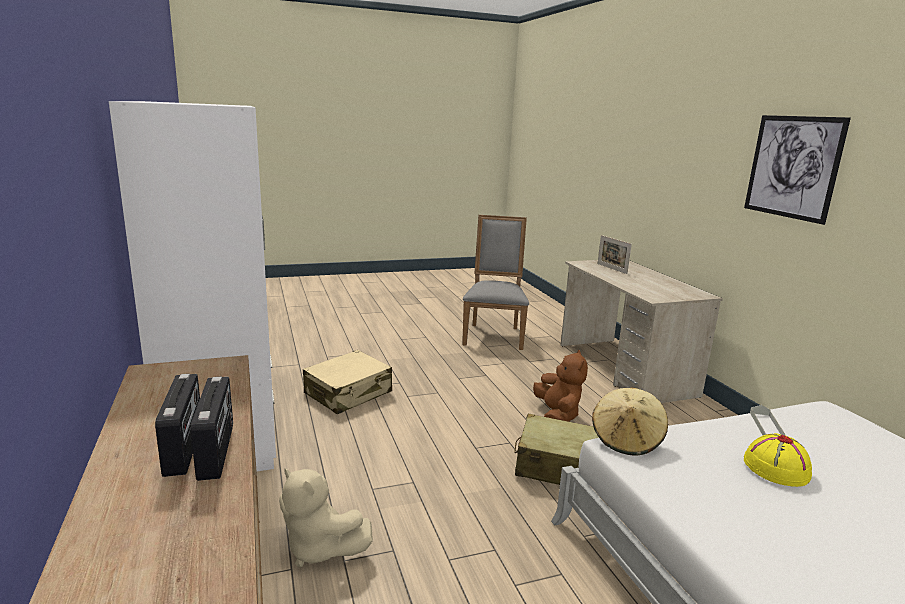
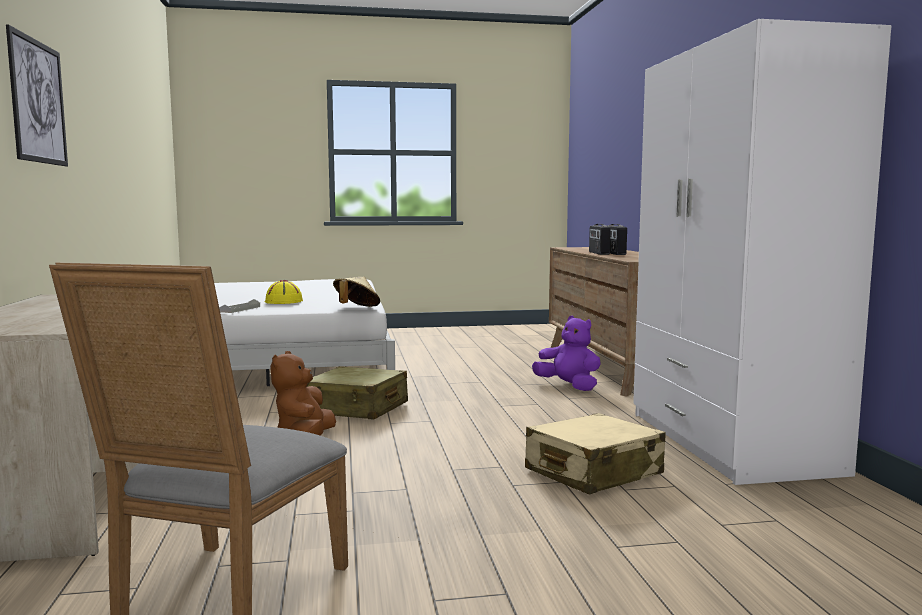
camera: 170 degrees left, 10 degrees down
beige plush toy [279,468,373,567] -> purple plush toy [532,316,601,391]
picture frame [598,235,632,274] -> none

